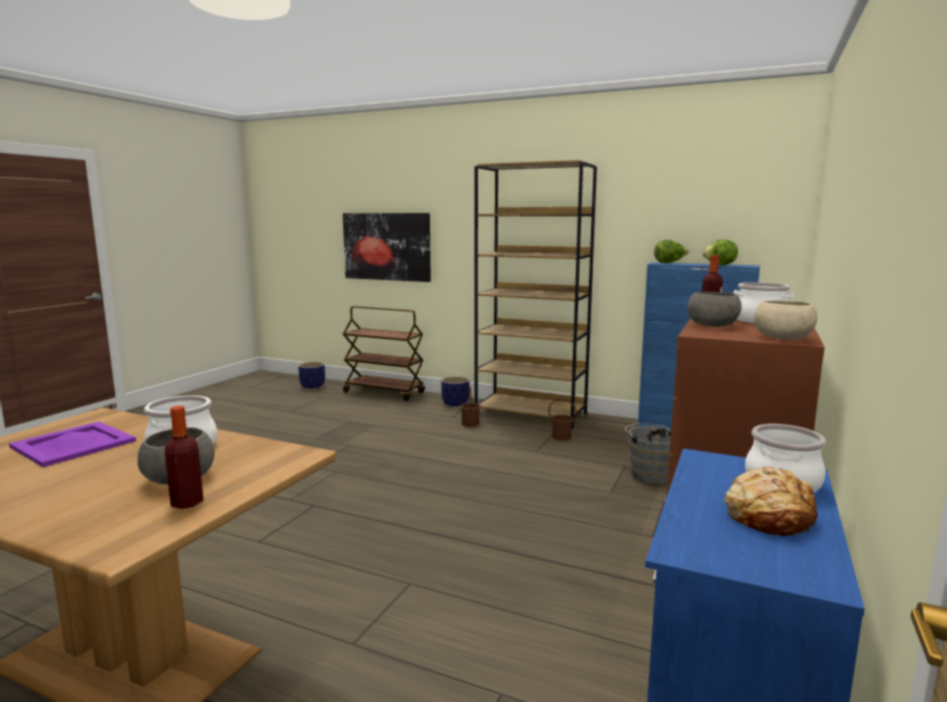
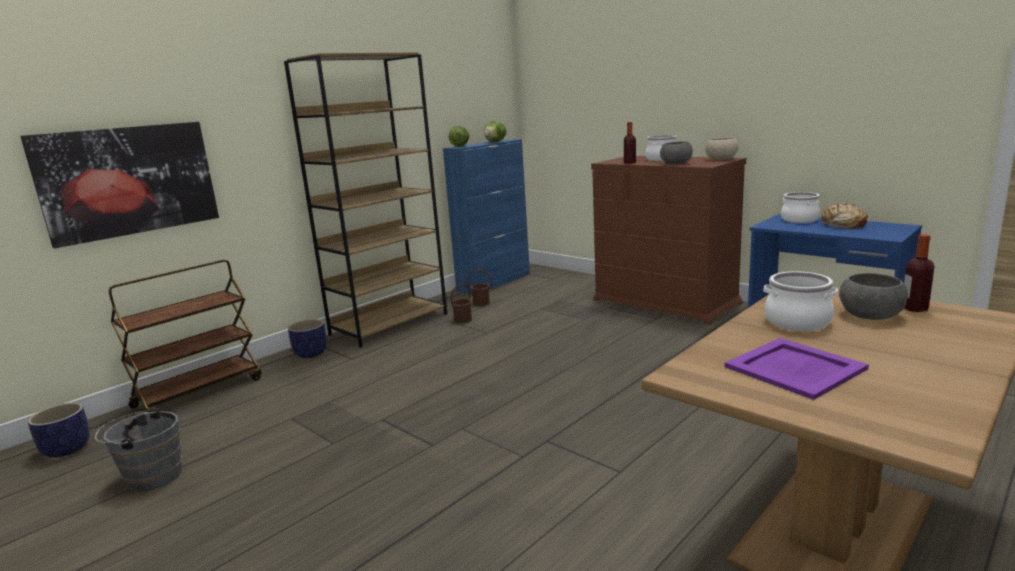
camera: 70 degrees left, 5 degrees up
brown bucket [460,387,481,427] -> brown bucket moved to [467,270,492,306]
grey bucket [625,423,671,484] -> grey bucket moved to [95,408,182,492]

